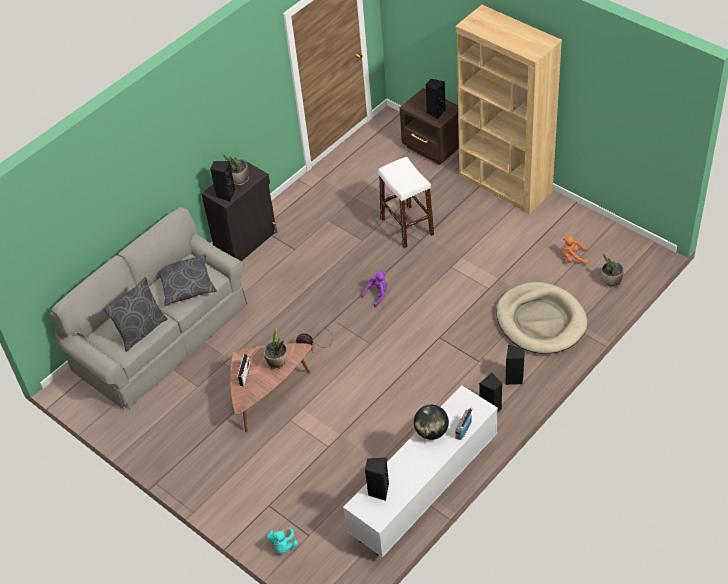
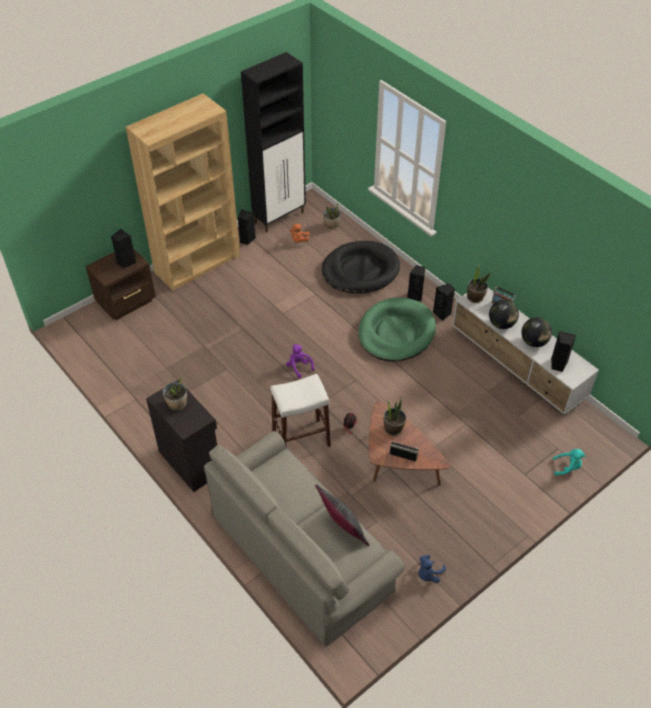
camera: 85 degrees left, 0 degrees up
grey pillow [157,254,217,306] -> none
black speaker [210,161,235,202] -> black speaker moved to [238,209,256,245]
white stool [378,157,434,248] -> white stool moved to [270,374,331,447]
beige dog bed [496,282,587,354] -> black dog bed [322,241,400,294]
none -> black cabinet [241,52,306,233]
none -> green dog bed [358,297,436,362]
none -> blue plush toy [418,555,446,583]
none -> potted plant [467,265,491,303]
none -> globe [521,317,552,347]

